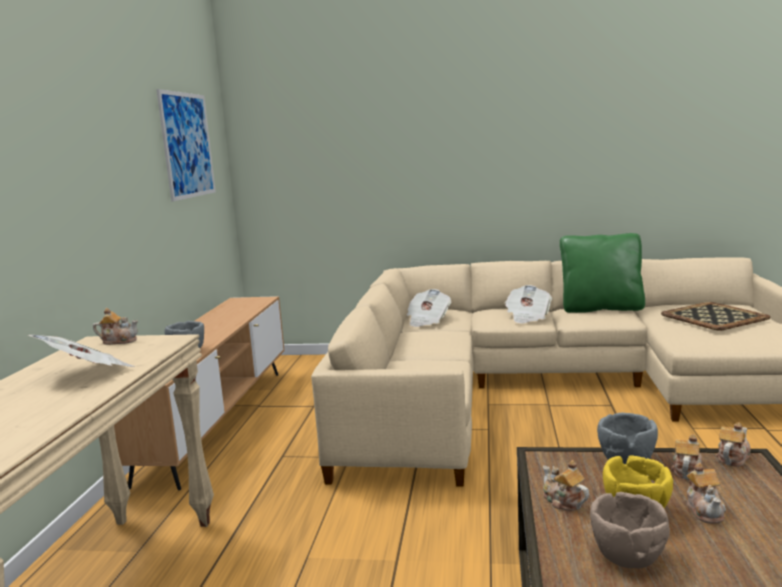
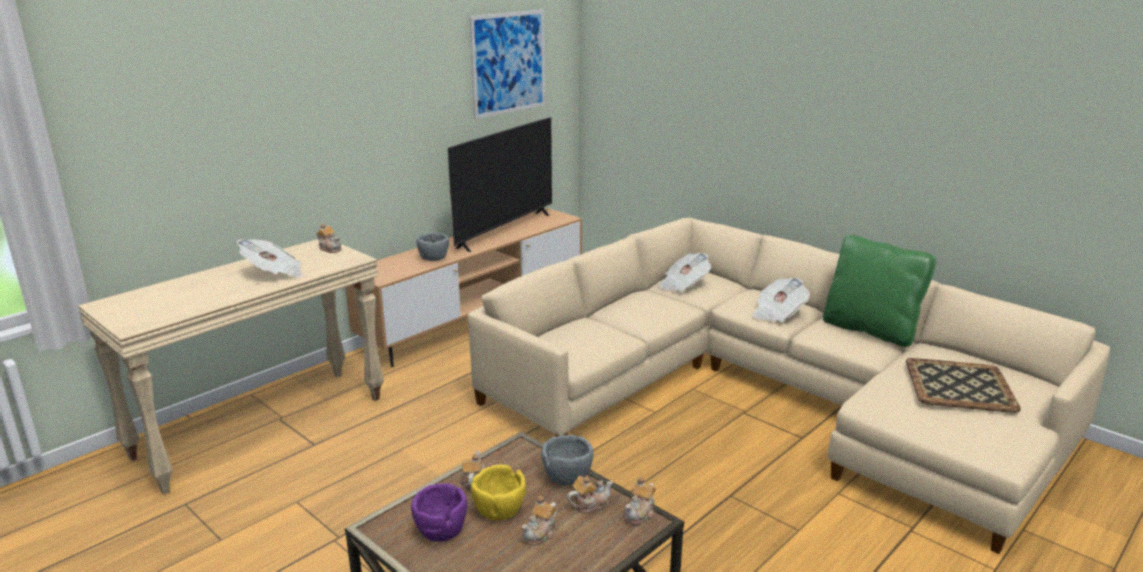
camera: 35 degrees right, 10 degrees up
brown bowl [590,492,670,569] -> purple bowl [411,483,467,542]
teapot [716,422,751,467] -> teapot turned 135 degrees clockwise [624,477,656,525]
none -> television [448,117,552,252]

